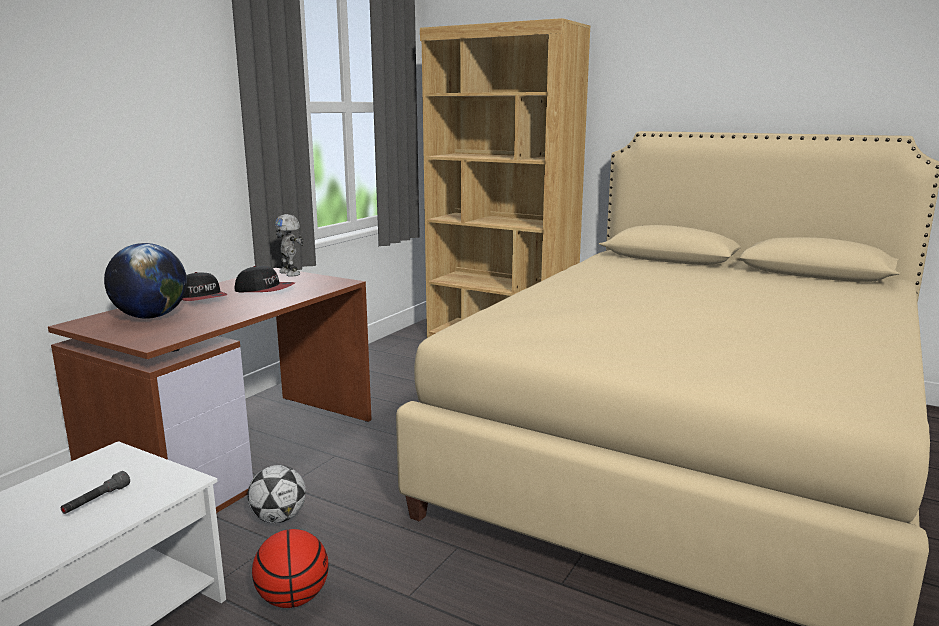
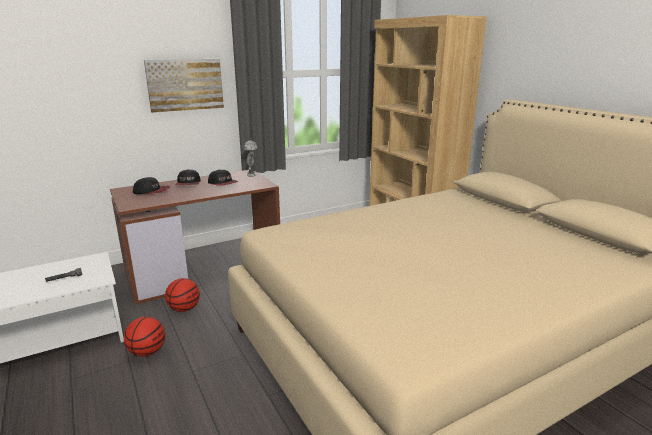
camera: 30 degrees right, 5 degrees up
globe [104,243,187,319] -> cap [133,177,170,194]
football [247,465,306,523] -> basketball [165,278,200,312]
none -> picture [144,59,224,113]

